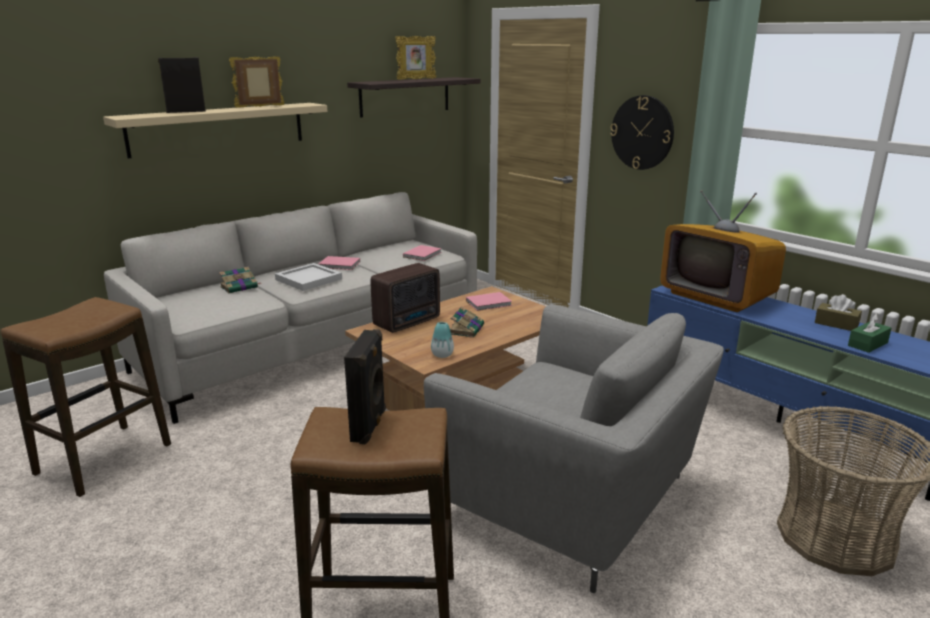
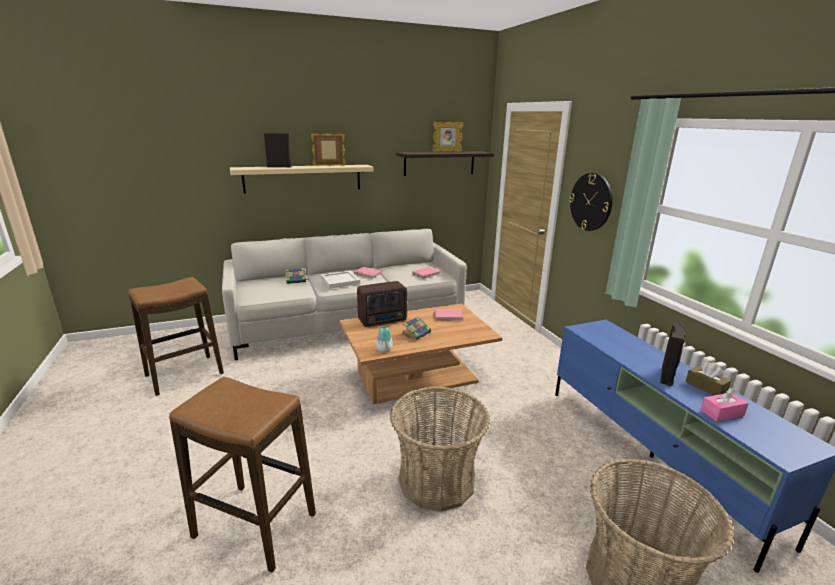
camera: 20 degrees right, 0 degrees up
black speaker [344,329,386,444] -> black speaker moved to [660,323,686,386]
grey armchair [424,304,724,593] -> basket [390,386,490,512]
television [660,190,786,312] -> none
green tissue box [848,314,892,353] -> pink tissue box [700,388,749,421]

